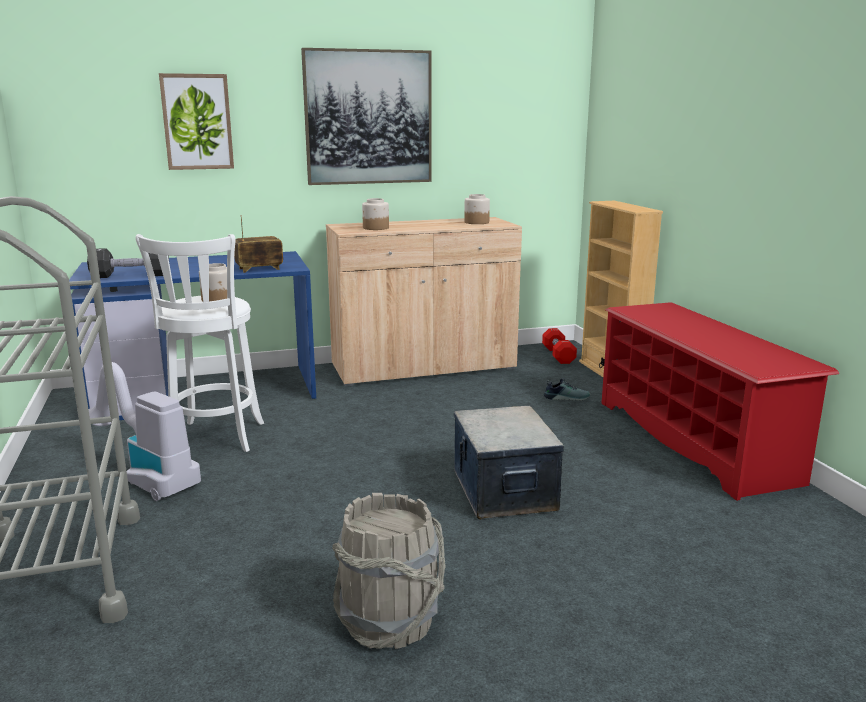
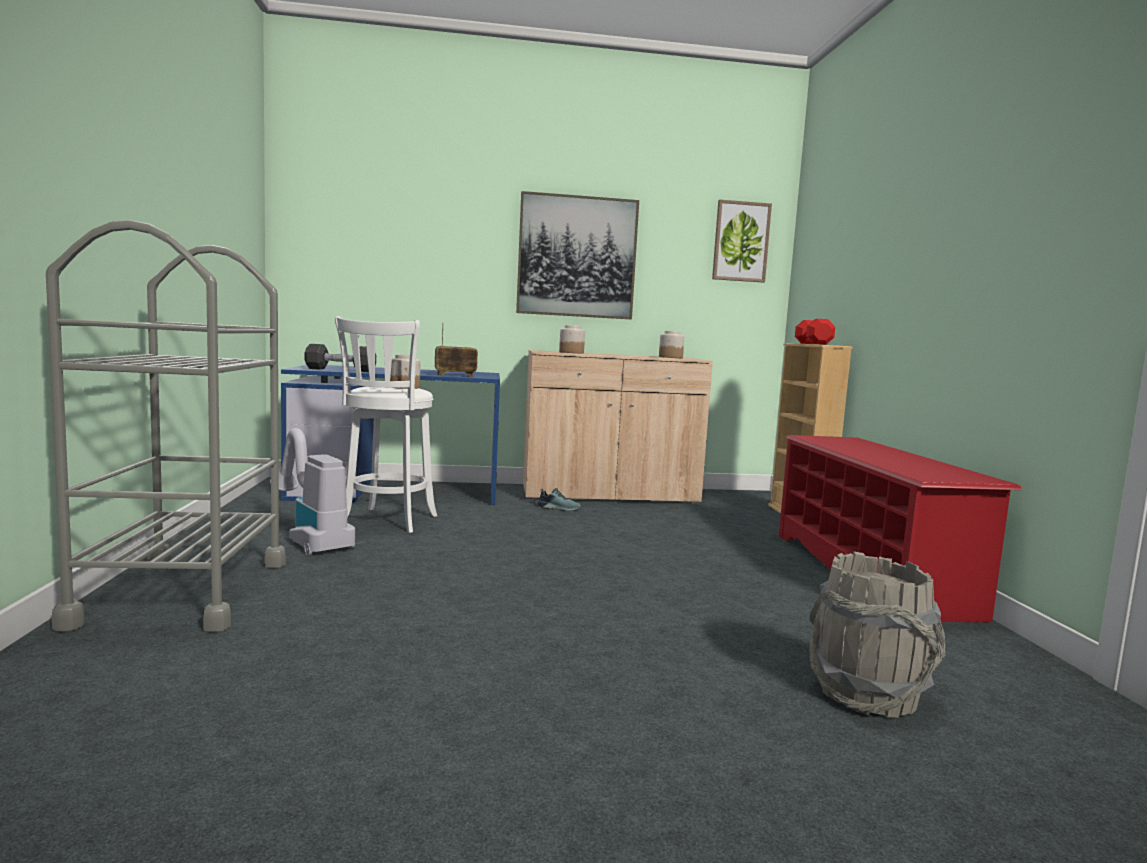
camera: 10 degrees right, 10 degrees down
picture [159,73,234,170] -> picture moved to [712,200,772,282]
grey bucket [332,493,446,649] -> grey bucket moved to [809,552,945,718]
storage box [454,406,564,520] -> none
red dumbbell [542,328,577,364] -> red dumbbell moved to [795,319,835,345]
shoe [544,378,590,401] -> shoe moved to [537,488,581,511]

